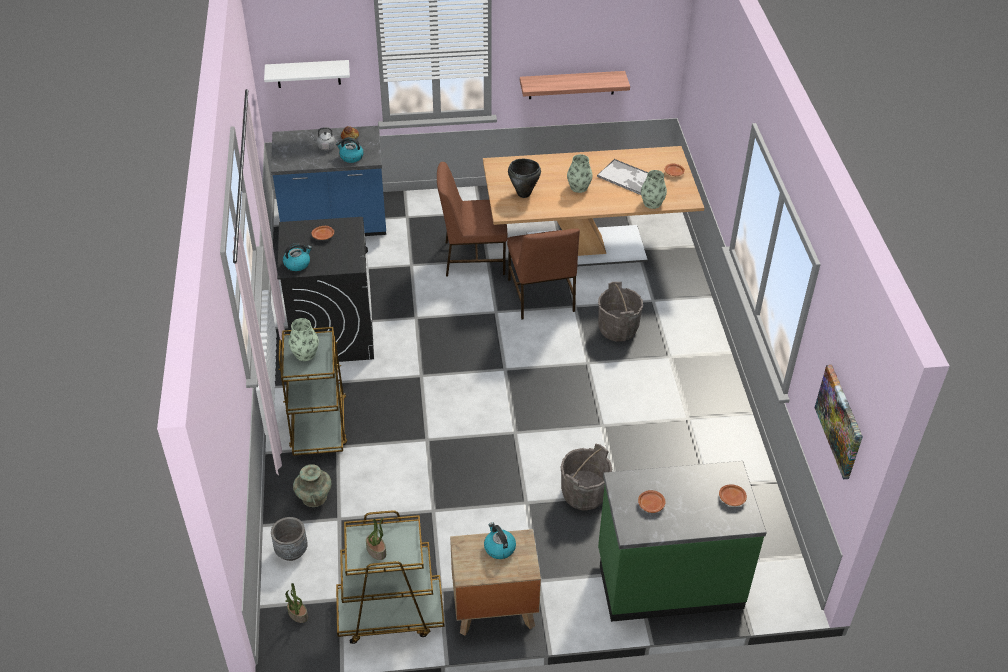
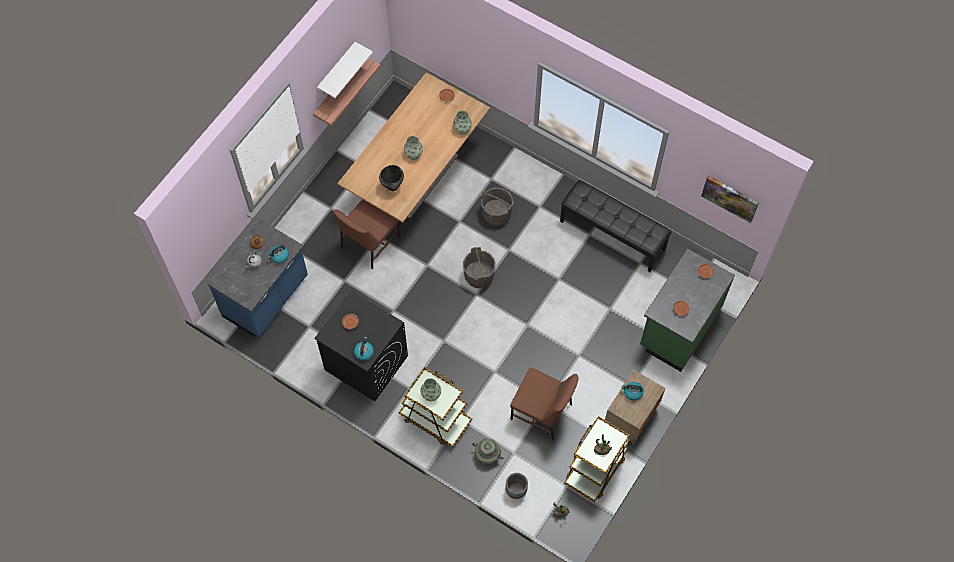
camera: 50 degrees left, 20 degrees up
white shelf [264,60,350,88] -> white shelf moved to [317,42,373,98]
brown chair [507,229,580,320] -> brown chair moved to [510,368,579,440]
grey bucket [561,444,612,511] -> grey bucket moved to [463,247,495,288]
tray [597,159,648,195] -> none
none -> black bench [560,180,672,272]

